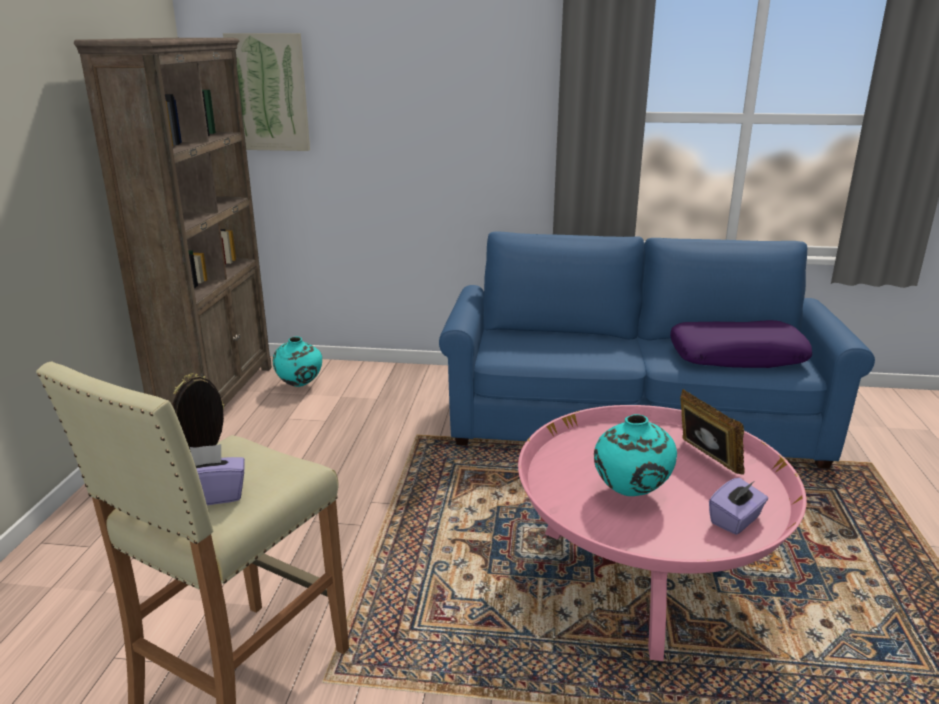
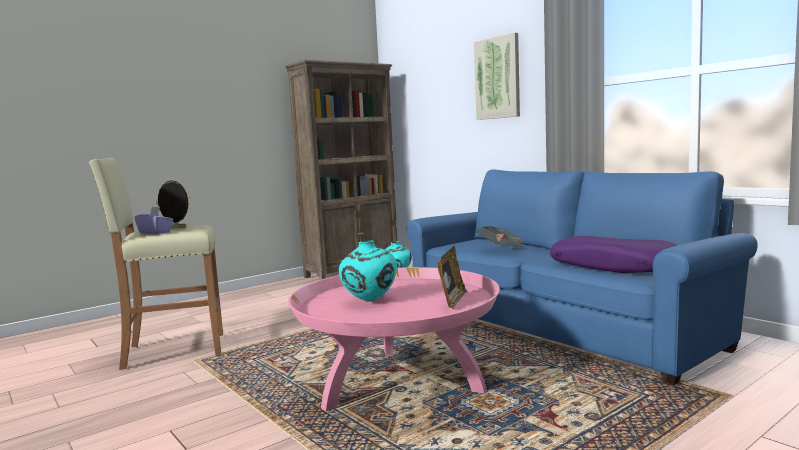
camera: 45 degrees right, 15 degrees down
picture [223,33,310,151] -> picture moved to [474,33,520,120]
purple tissue box [709,478,768,535] -> none
none -> newspaper [475,226,525,247]

